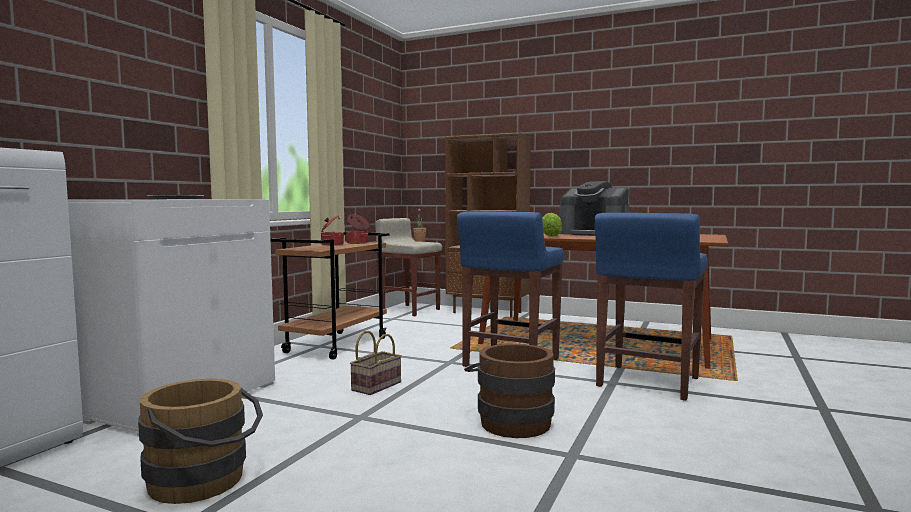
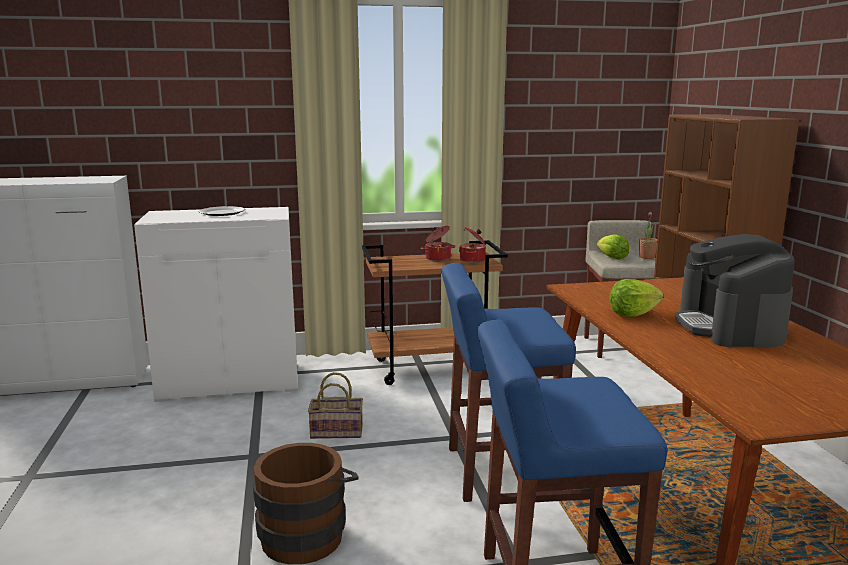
camera: 55 degrees right, 10 degrees up
brown bucket [138,379,263,504] -> none
none -> lettuce [596,234,629,259]

